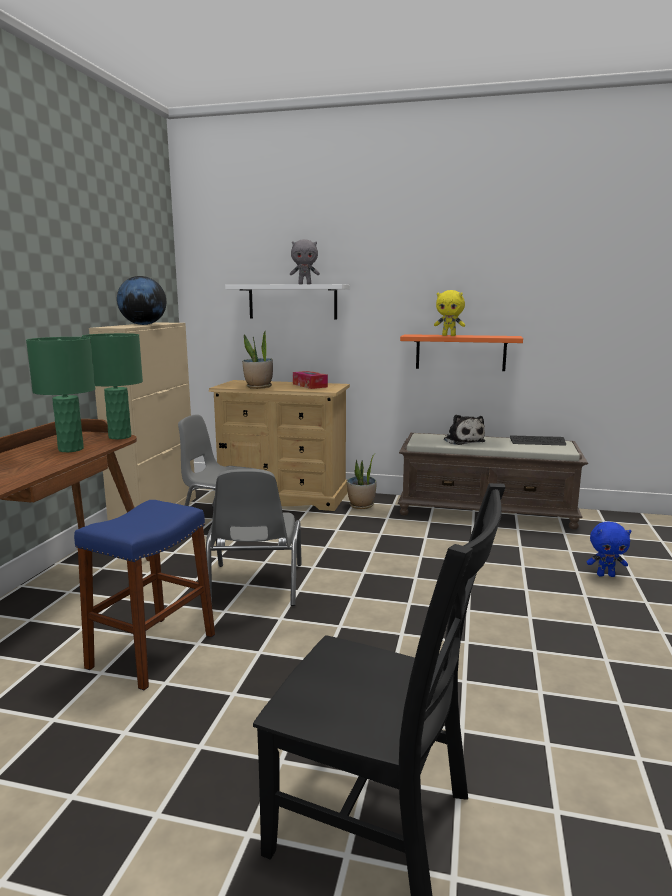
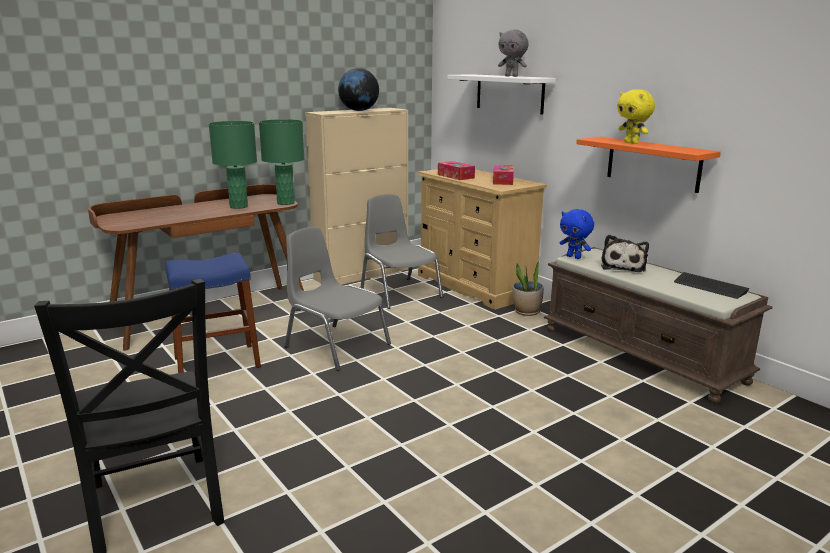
camera: 40 degrees right, 5 degrees up
grey chair [206,469,302,606] -> grey chair turned 90 degrees clockwise [284,227,391,371]
potted plant [242,330,273,389] -> tissue box [438,161,475,180]
blue plush toy [587,522,631,577] -> blue plush toy moved to [560,209,594,259]

